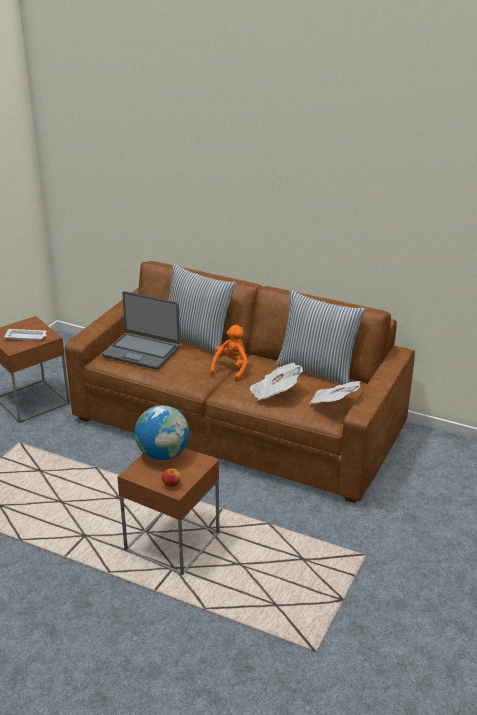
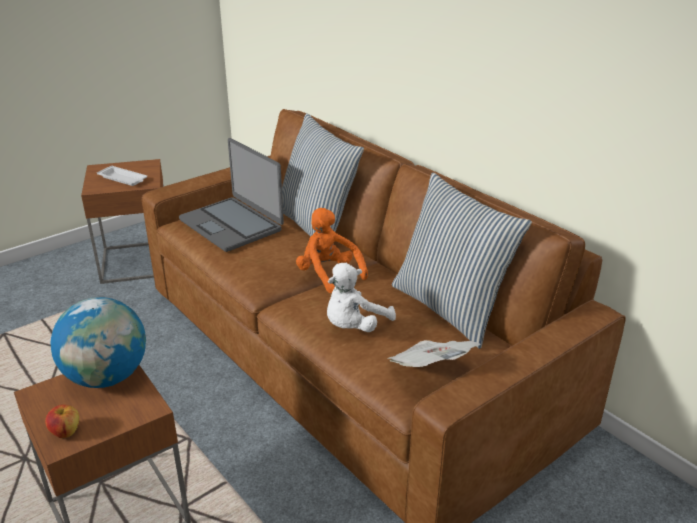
camera: 25 degrees right, 0 degrees up
orange plush toy [210,325,248,382] -> orange plush toy turned 90 degrees counterclockwise [296,208,368,293]
newspaper [249,363,303,401] -> white plush toy [327,263,396,332]

